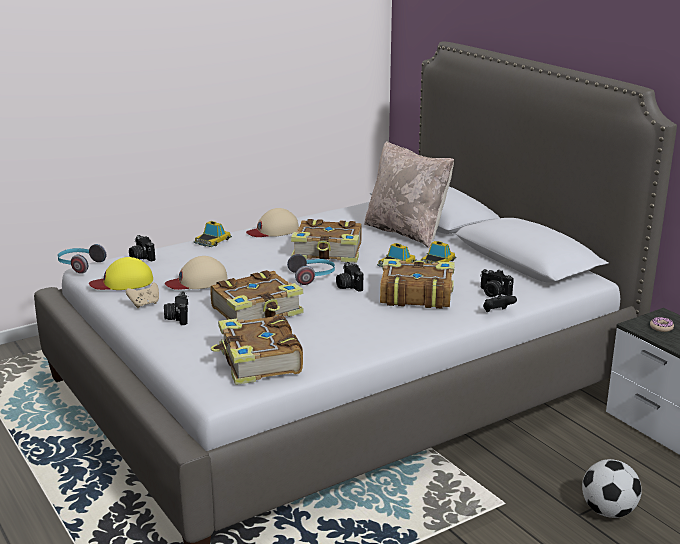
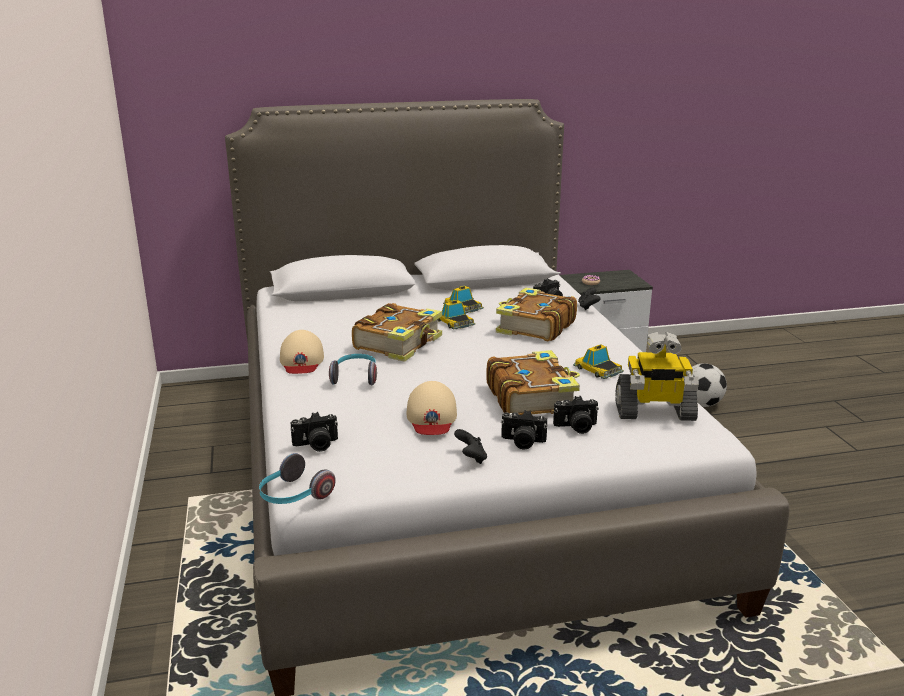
camera: 70 degrees left, 0 degrees up
yellow cap [89,257,153,290] -> none
beige game controller [126,282,159,308] -> black game controller [454,429,487,464]
toy car [194,221,232,247] -> toy car moved to [573,344,624,379]
book [211,314,303,385] -> toy robot [615,332,699,421]
headphones [287,254,335,285] -> headphones moved to [329,354,377,385]
camera [336,262,363,292] -> camera moved to [553,396,599,434]
beige pillow [364,141,454,248] -> none

